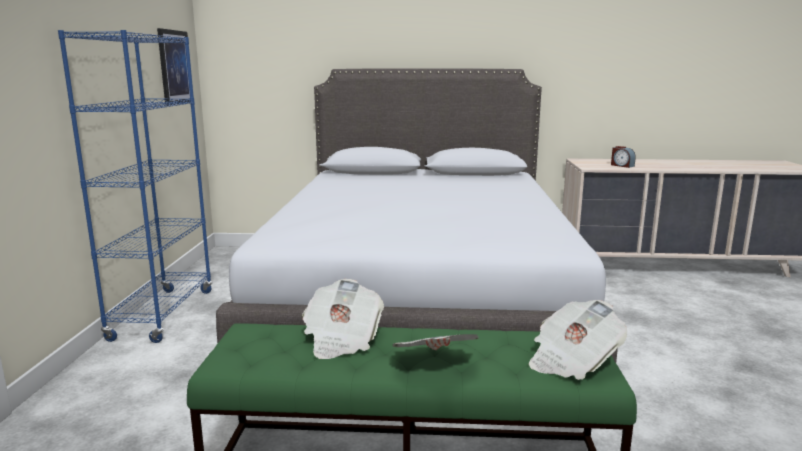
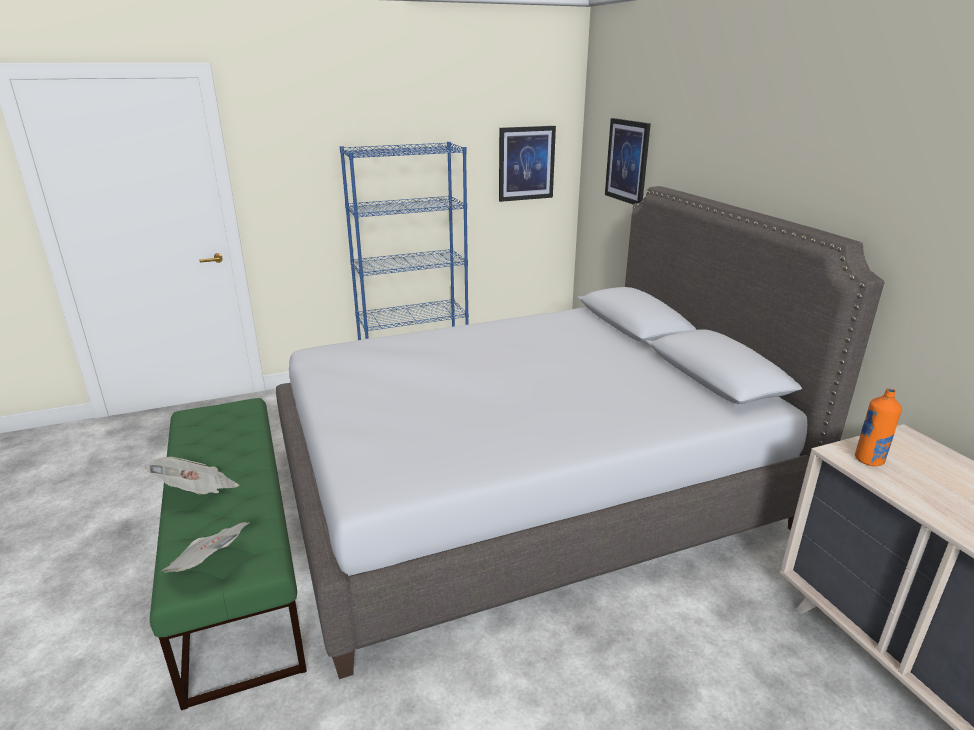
camera: 65 degrees right, 10 degrees up
newspaper [302,279,384,359] -> none
alarm clock [611,146,636,168] -> none
none -> picture [605,118,651,205]
none -> orange bottle [855,388,902,466]

